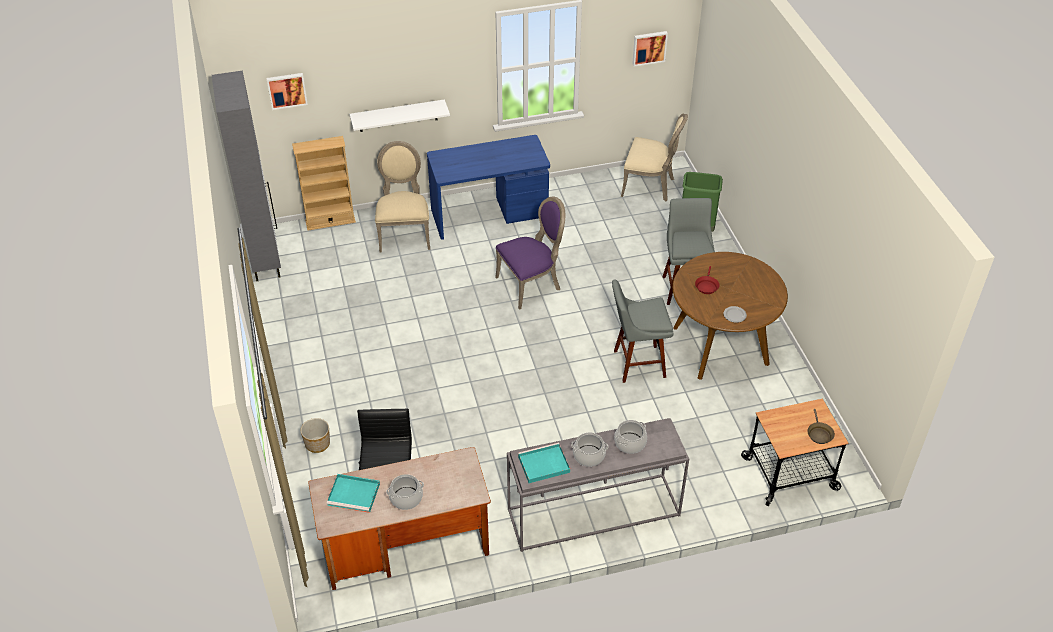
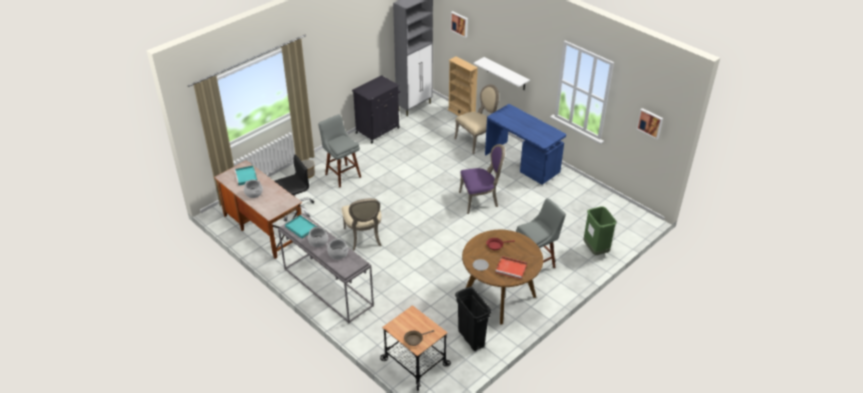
camera: 60 degrees right, 5 degrees down
purple chair [495,197,565,310] -> purple chair turned 45 degrees counterclockwise [459,144,505,214]
grey stool [612,279,674,383] -> grey stool moved to [318,114,361,187]
beige chair [621,114,688,201] -> beige chair moved to [341,198,382,251]
none -> black cabinet [352,75,400,143]
none -> black trash can [455,287,492,351]
none -> red tray [495,256,527,280]

